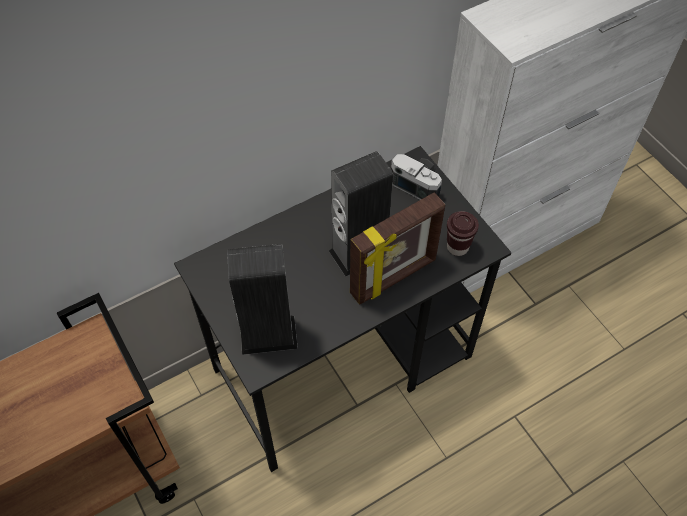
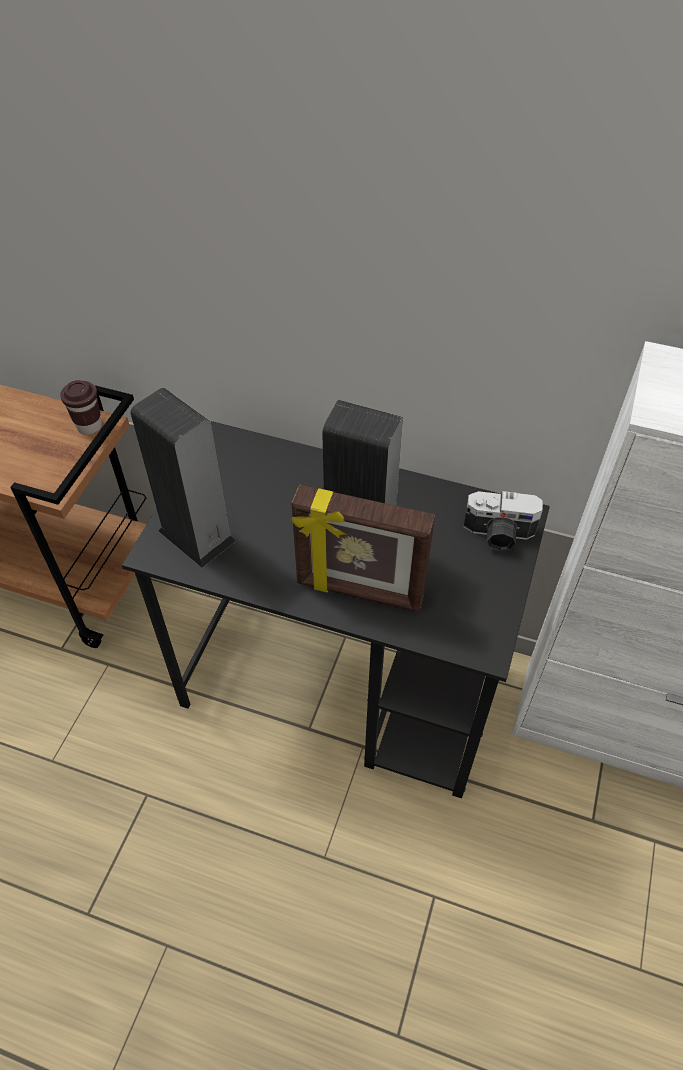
camera: 50 degrees right, 5 degrees down
camera [391,154,442,200] -> camera turned 105 degrees clockwise [464,491,543,551]
brown cup [447,211,479,256] -> brown cup moved to [60,380,102,435]

